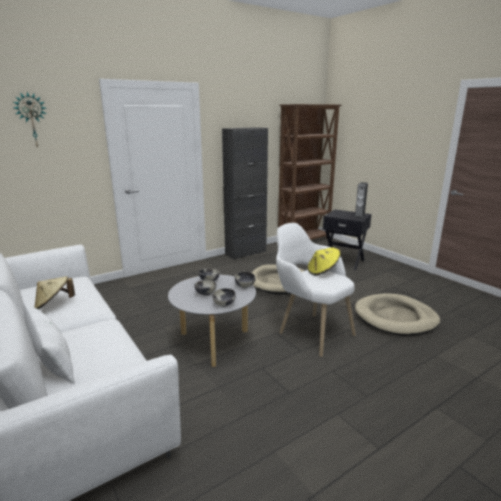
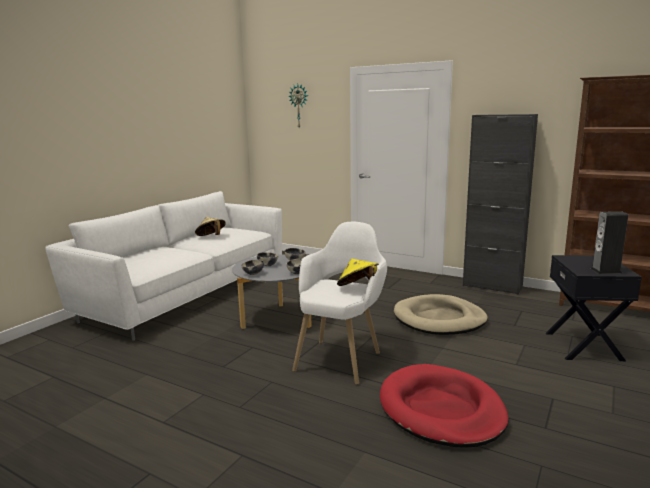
camera: 65 degrees right, 5 degrees down
white pillow [23,302,75,384] -> none
beige dog bed [355,293,440,336] -> red dog bed [380,364,509,448]

